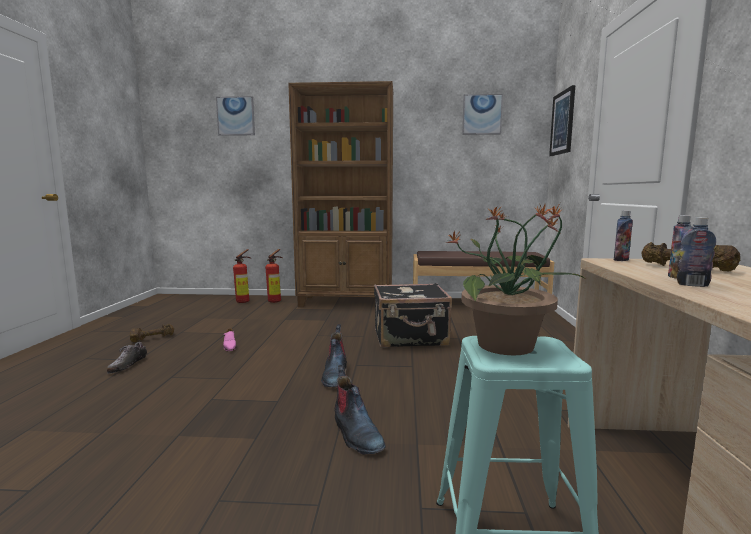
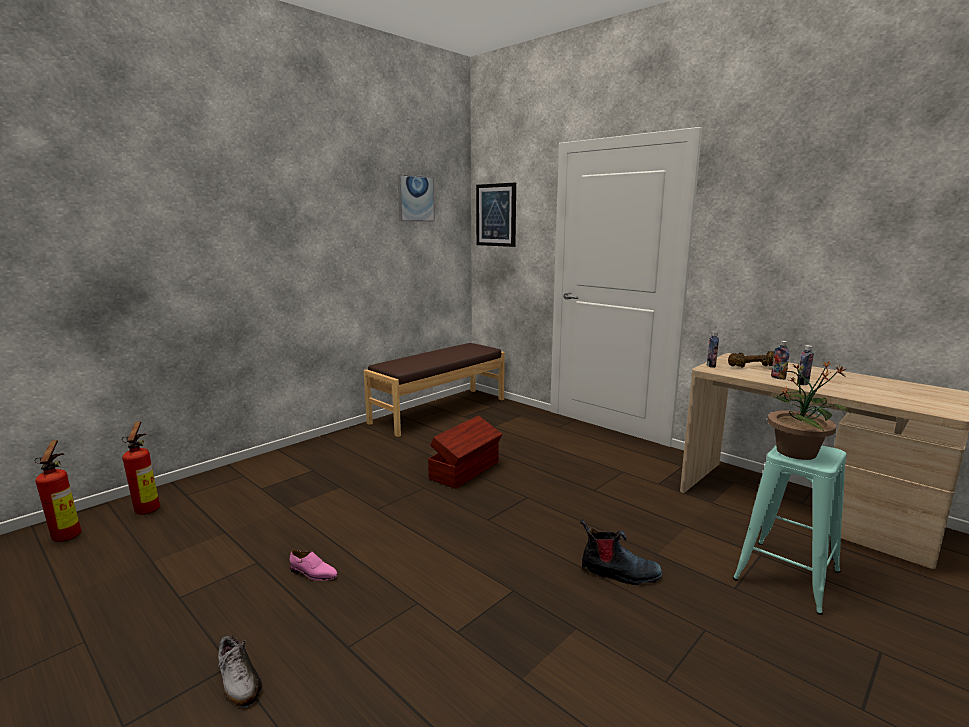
camera: 50 degrees left, 5 degrees up
brown dumbbell [130,324,174,342] -> none
picture [216,96,255,136] -> none
fire extinguisher [265,249,282,303] -> fire extinguisher moved to [35,440,82,542]
brown bookcase [288,81,394,307] -> none
boot [321,324,347,387] -> none
black suitcase [374,283,452,347] -> brown storage box [428,415,502,489]

